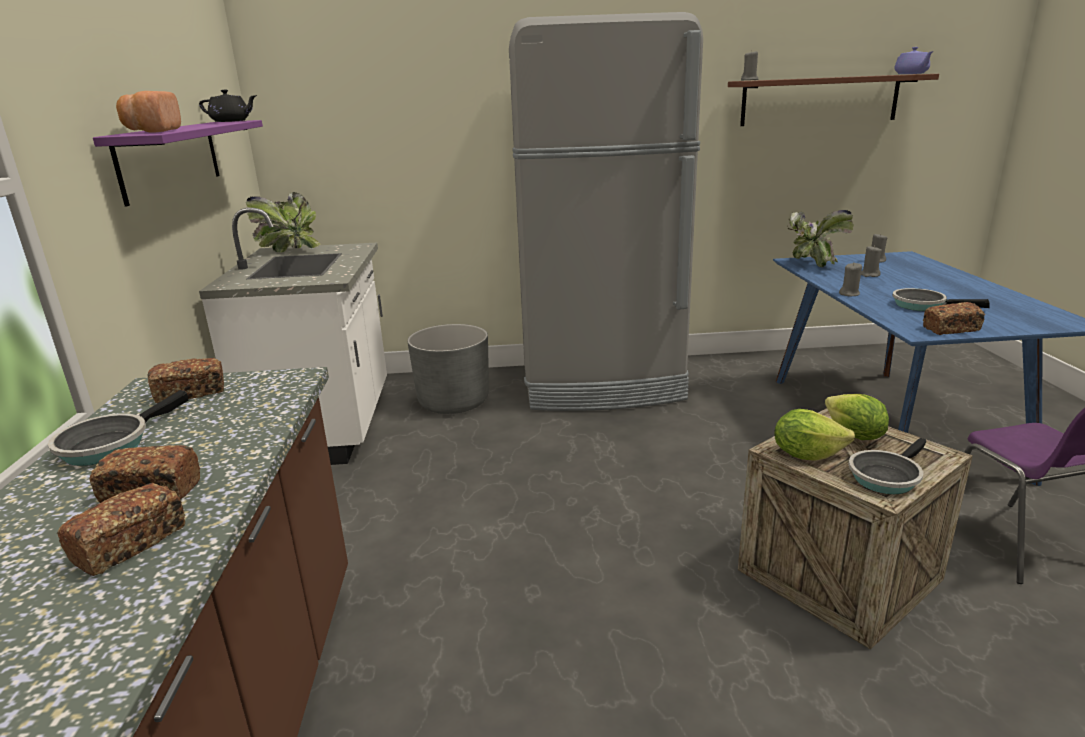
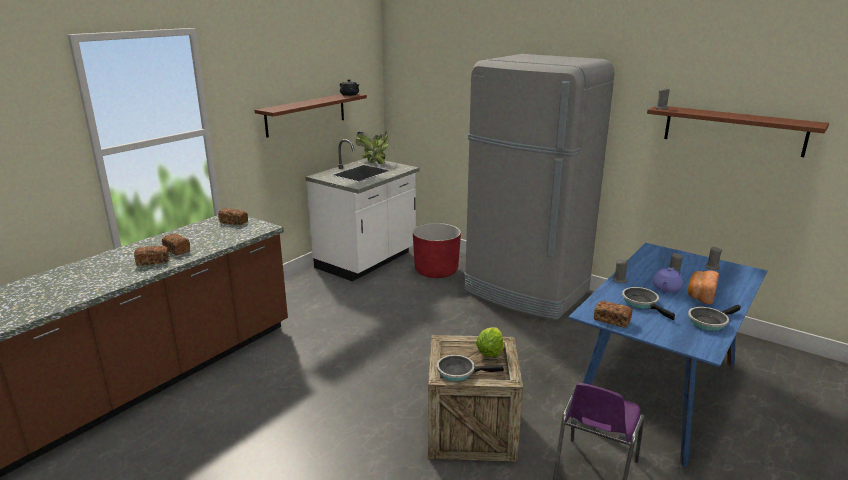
camera: 40 degrees right, 0 degrees up
frying pan [48,390,189,466] -> frying pan moved to [688,305,741,331]
purple shelf [93,120,263,207] -> brown shelf [255,94,367,138]
bread [116,91,181,133] -> bread moved to [688,270,719,304]
grey planter [408,324,489,414] -> red planter [413,223,461,278]
lettuce [774,409,855,461] -> none
potted plant [787,210,854,267] -> none
purple teapot [895,47,934,74] -> purple teapot moved to [653,268,683,293]

